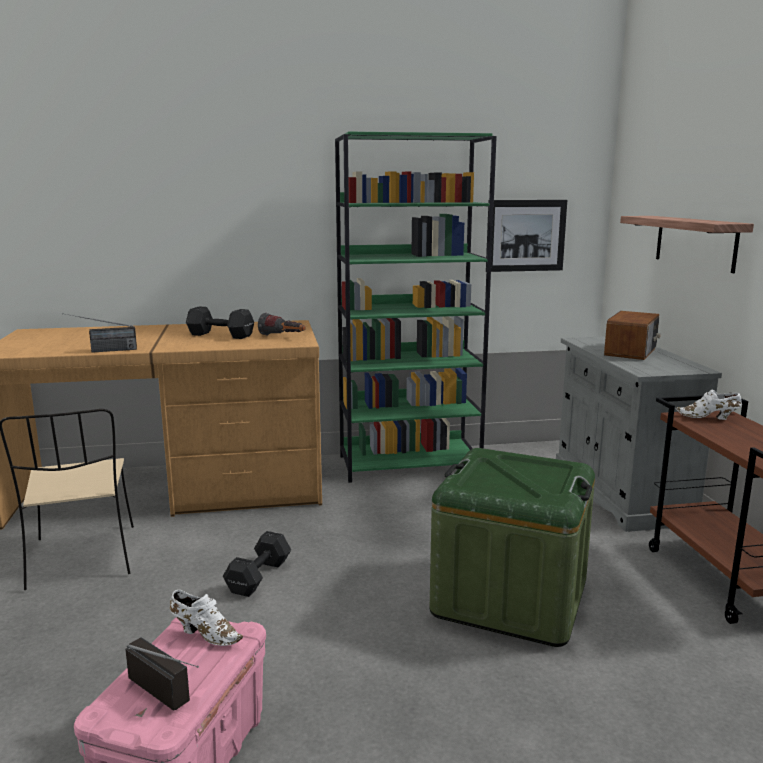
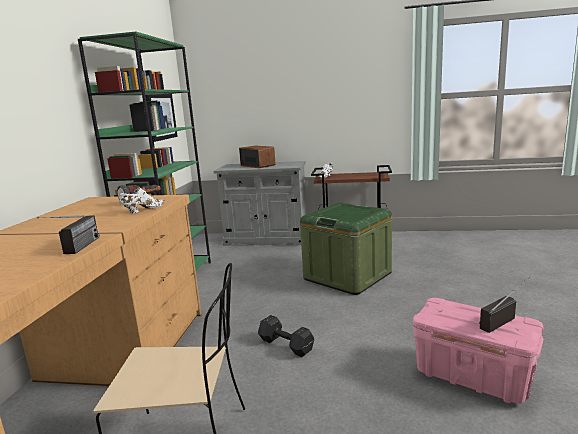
camera: 70 degrees left, 0 degrees up
white shoe [170,590,243,646] -> white shoe moved to [119,188,165,213]
black dumbbell [186,306,254,339] -> none
shelf [620,216,754,273] -> none

